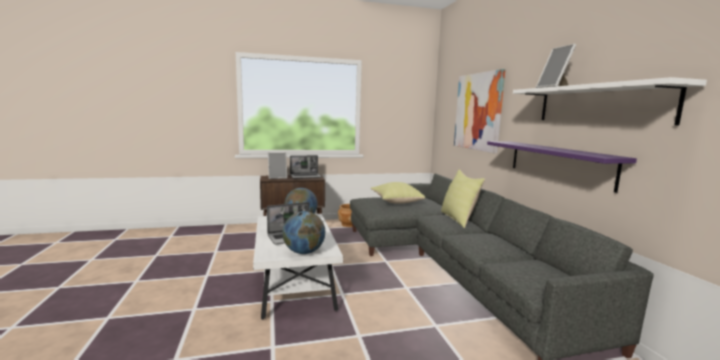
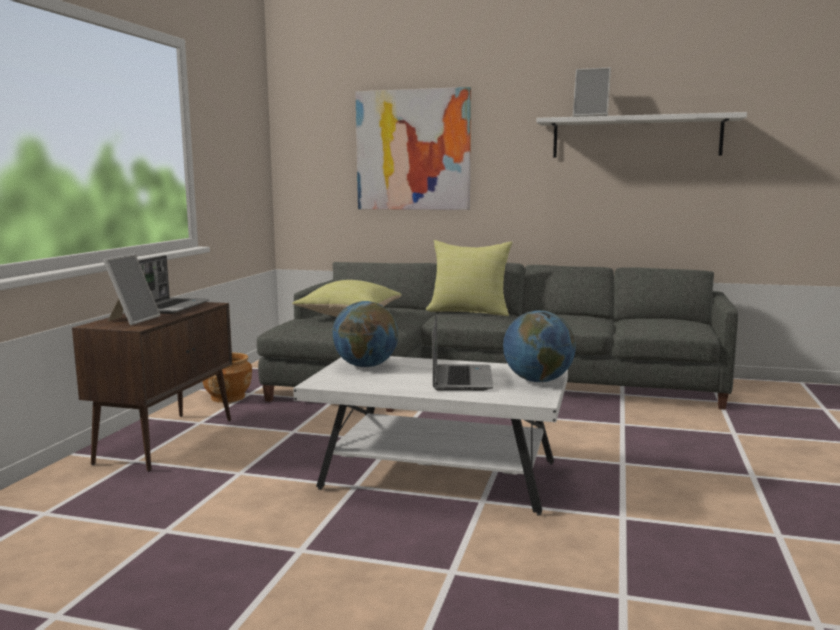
camera: 60 degrees left, 0 degrees up
purple shelf [487,141,637,193] -> none

